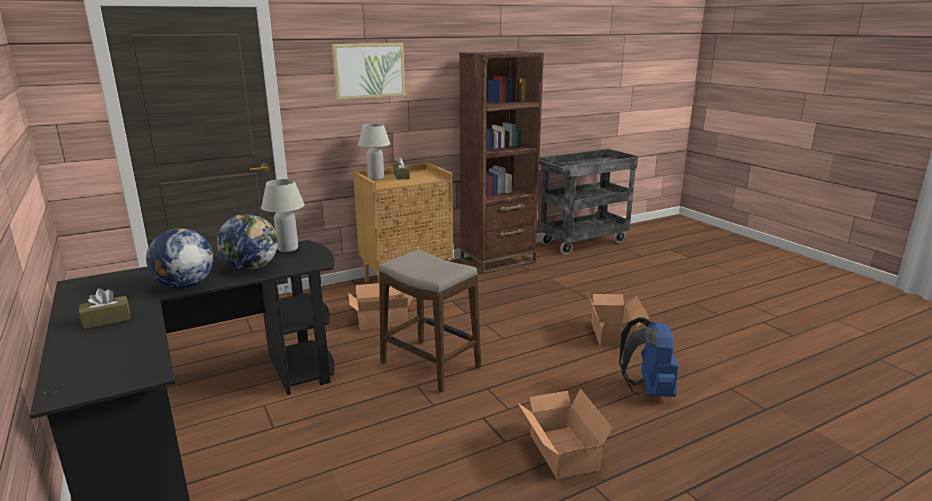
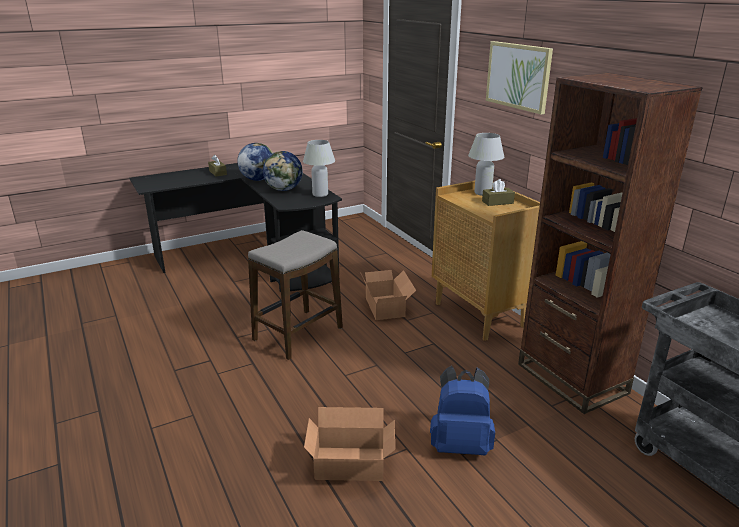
camera: 90 degrees right, 5 degrees up
cardboard box [518,389,612,479] -> none
blue backpack [619,317,679,397] -> blue backpack moved to [430,366,495,455]

